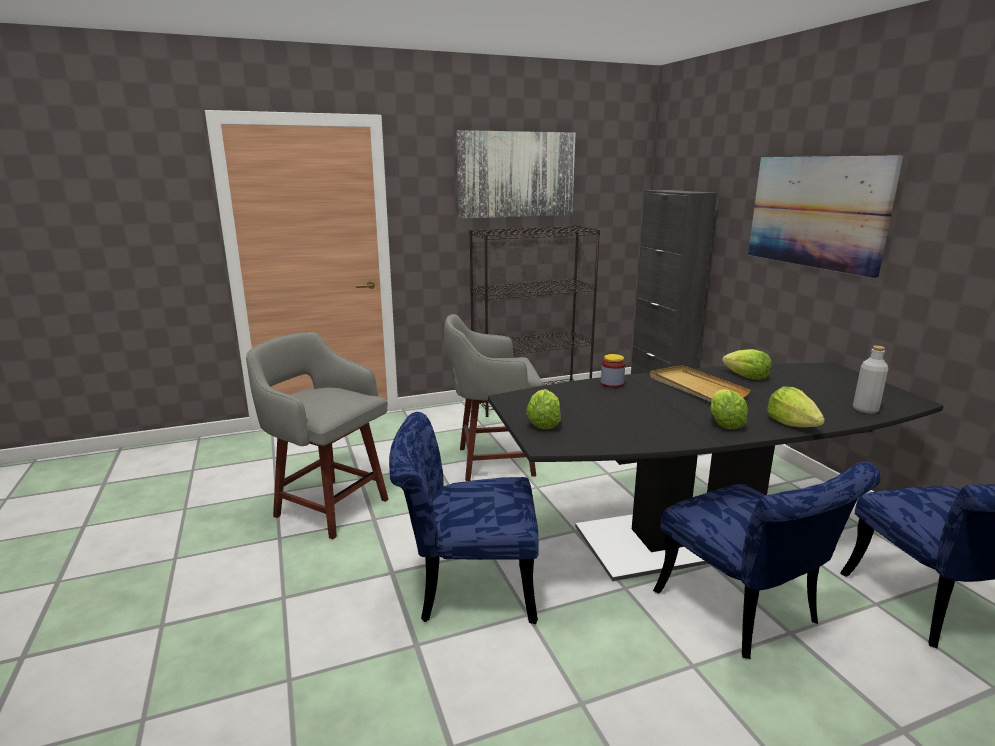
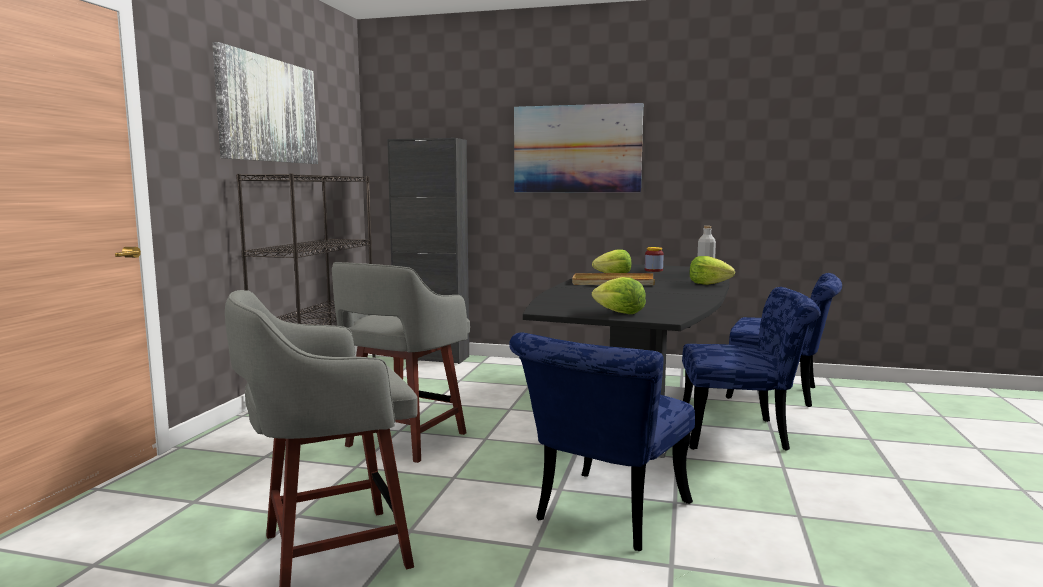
camera: 55 degrees left, 10 degrees down
jar [601,354,625,388] -> jar moved to [645,247,664,272]
lettuce [710,389,748,429] -> none

